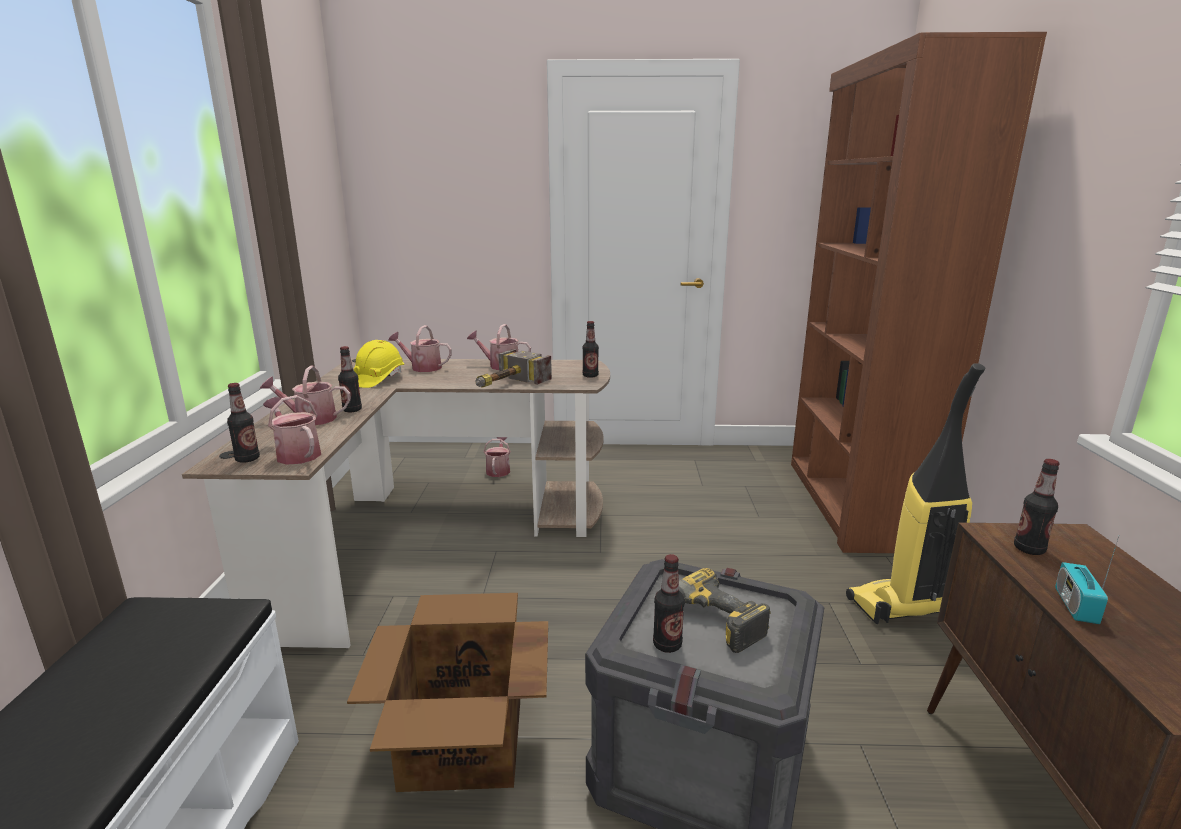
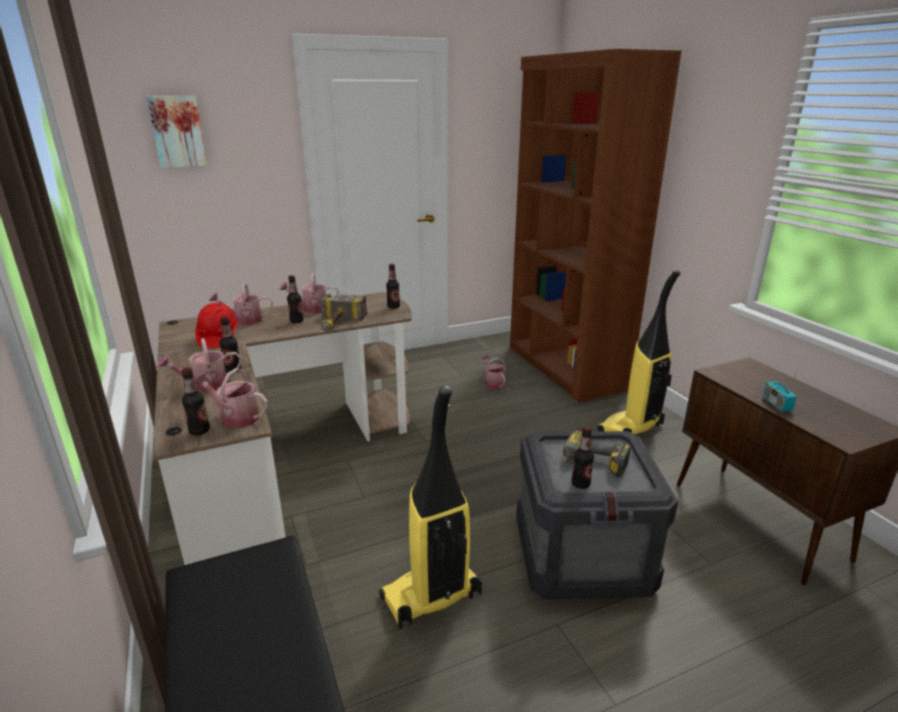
camera: 25 degrees left, 5 degrees up
cardboard box [347,593,548,792] -> vacuum cleaner [379,386,482,629]
yellow hard hat [353,340,404,388] -> red hard hat [195,303,239,348]
watering can [484,437,511,477] -> watering can moved to [481,355,506,390]
bottle [1014,459,1060,555] -> bottle moved to [287,275,304,323]
none -> picture [147,96,207,168]

